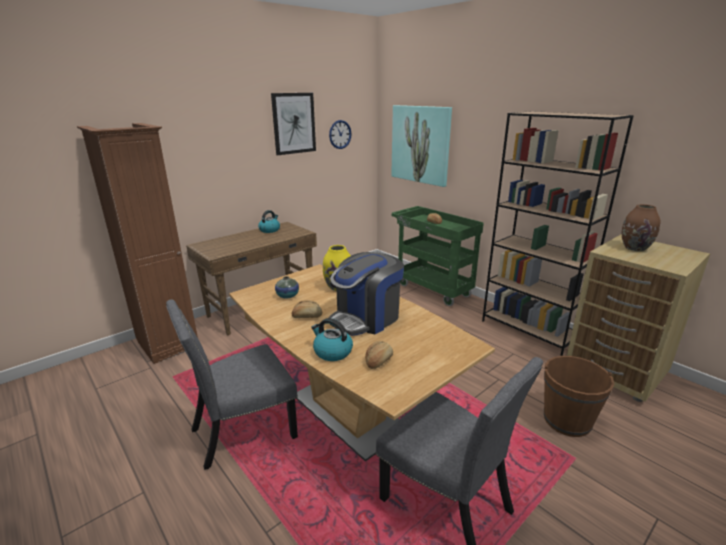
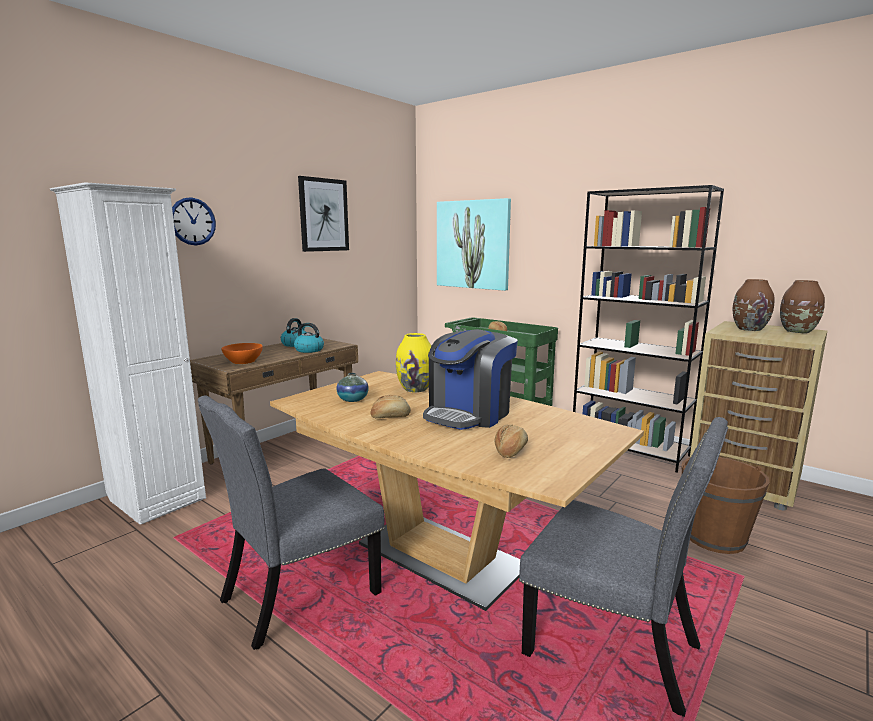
camera: 10 degrees left, 10 degrees down
brown cabinet [77,123,198,364] -> white cabinet [50,183,206,525]
kettle [311,318,353,361] -> kettle moved to [292,323,324,353]
wall clock [329,120,352,149] -> wall clock moved to [172,197,216,245]
none -> orange bowl [222,343,263,364]
none -> brown vase [780,280,825,333]

